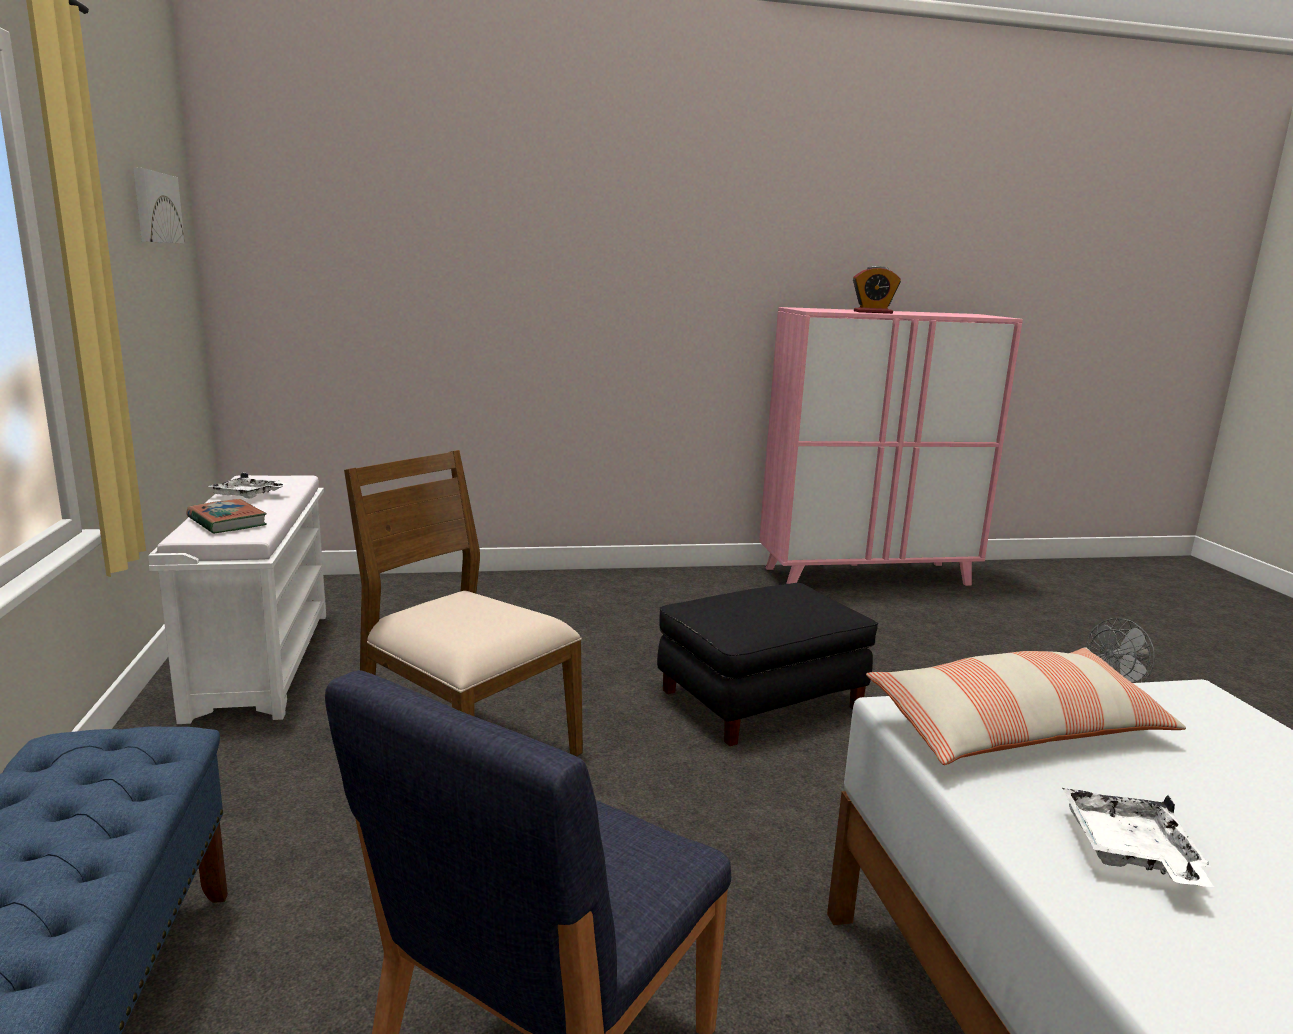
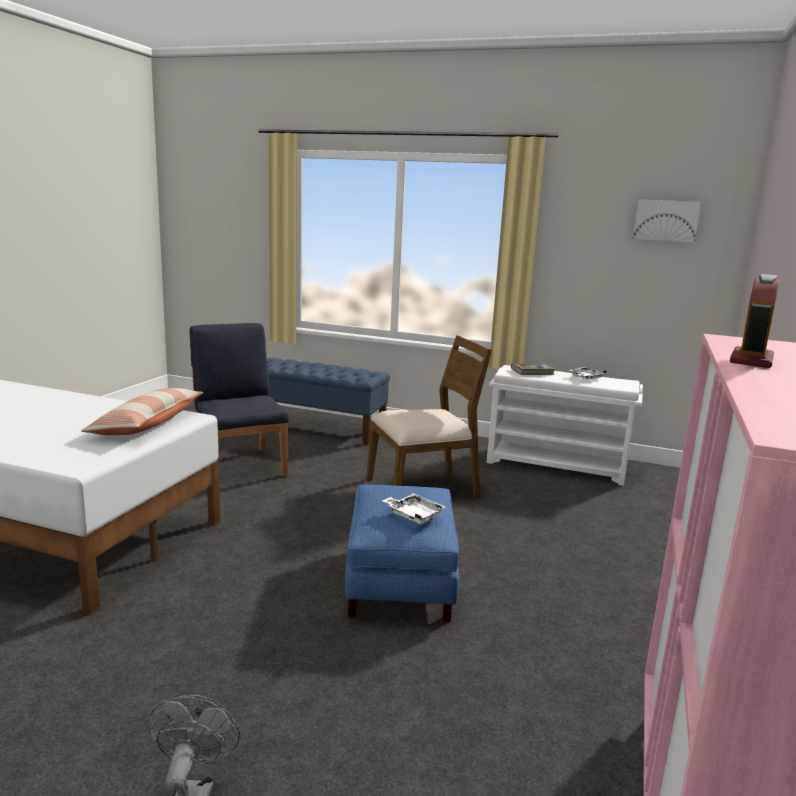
camera: 120 degrees right, 0 degrees up
black ottoman [657,583,878,746] -> blue ottoman [345,484,459,622]
white tray [1062,788,1214,887] -> white tray moved to [382,493,446,524]

